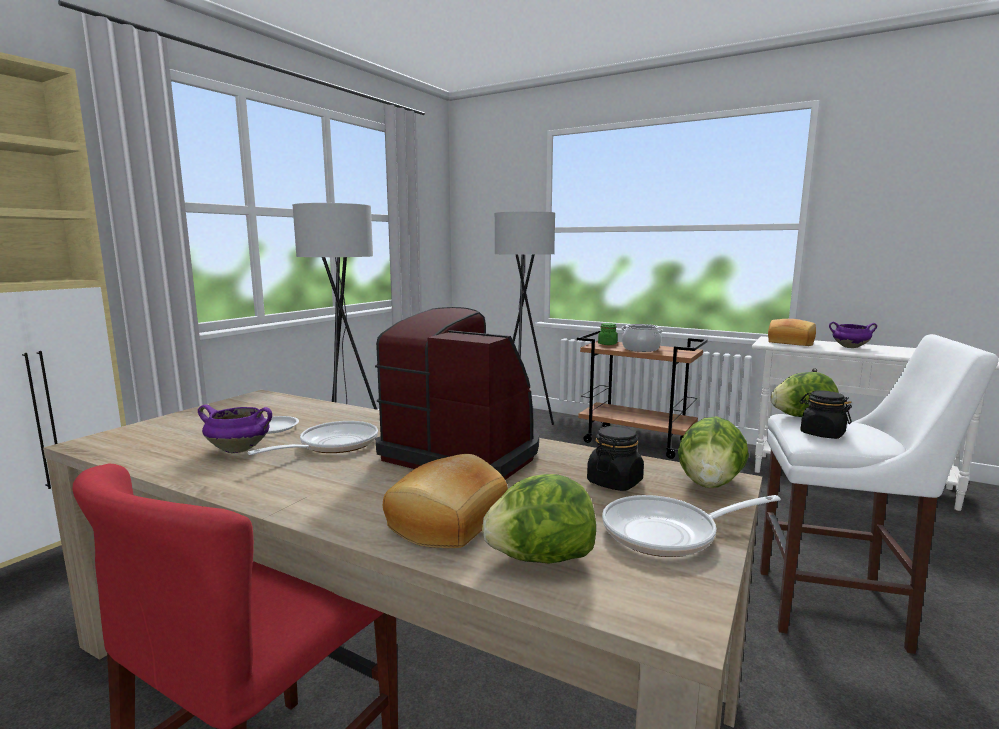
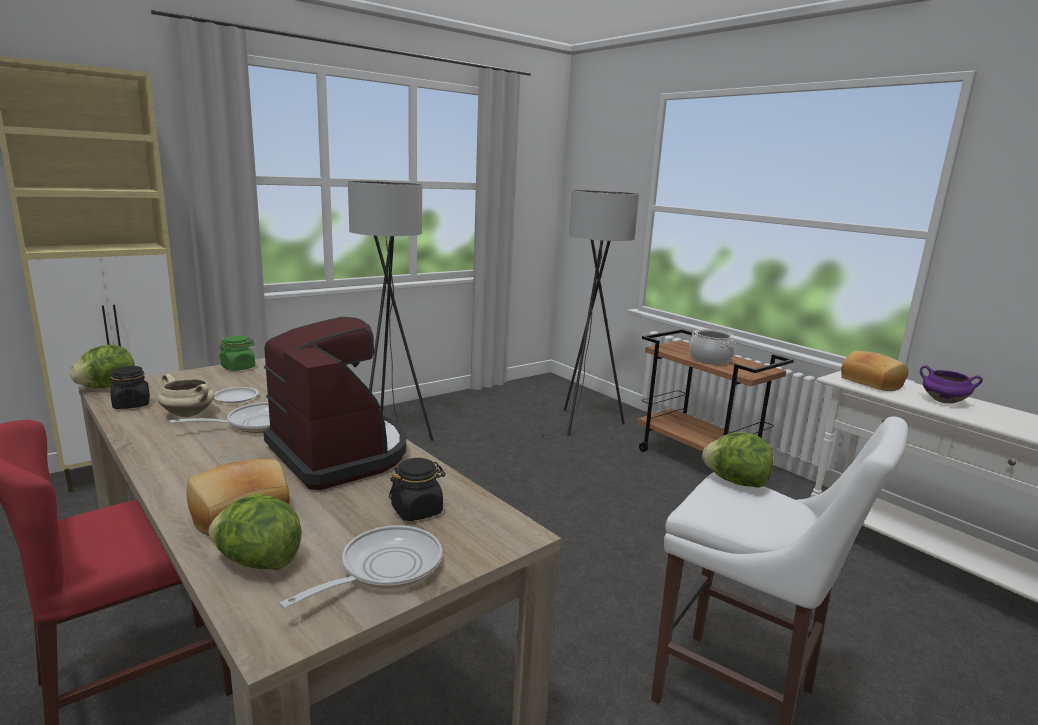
camera: 20 degrees right, 5 degrees up
purple cooking pot [198,404,272,453] -> beige cooking pot [157,374,215,417]
green jar [598,323,618,345] -> green jar moved to [219,335,255,371]
frying pan [602,495,781,557] -> frying pan turned 120 degrees clockwise [279,525,442,609]
lettuce [678,416,749,488] -> lettuce moved to [70,345,135,388]
black jar [799,391,852,439] -> black jar moved to [110,366,150,409]

